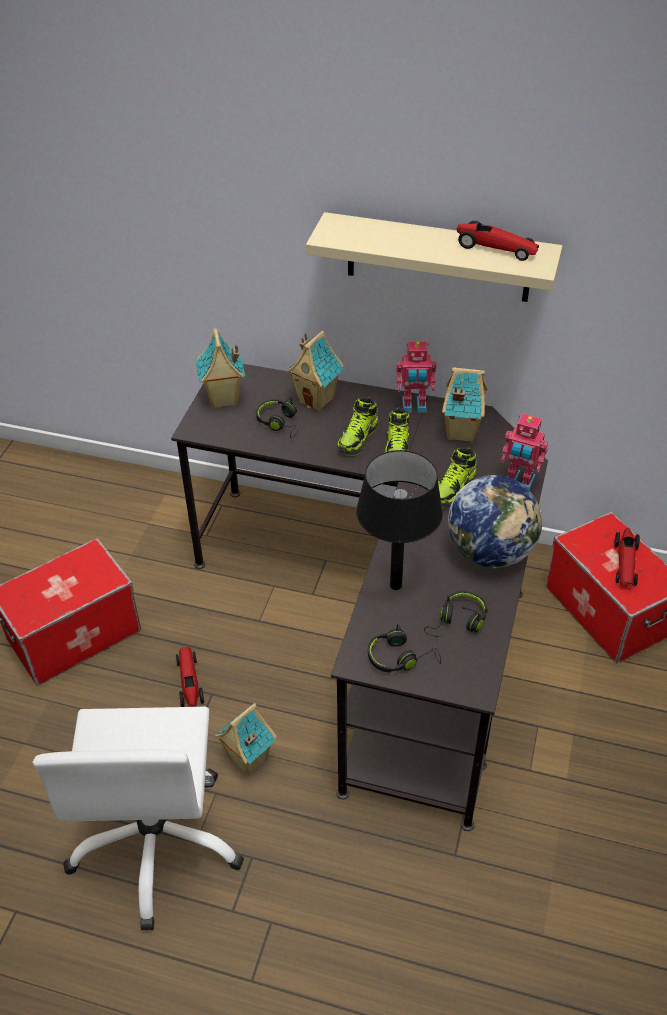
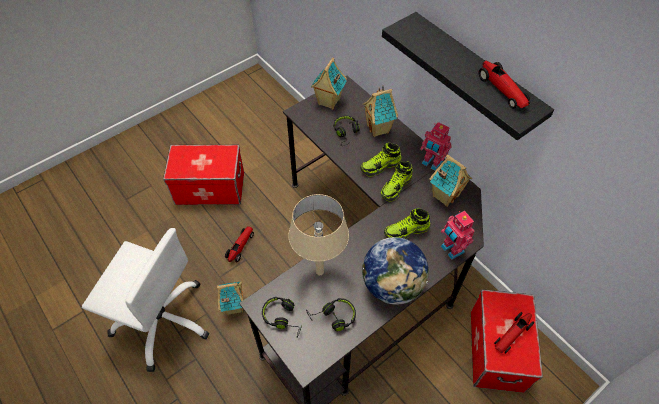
camera: 35 degrees right, 10 degrees up
white office chair [33,707,244,930] -> white office chair turned 105 degrees counterclockwise [82,228,209,372]
beige shelf [306,212,563,302] -> black shelf [382,12,554,140]
black table lamp [356,450,443,590] -> beige table lamp [288,194,349,275]

